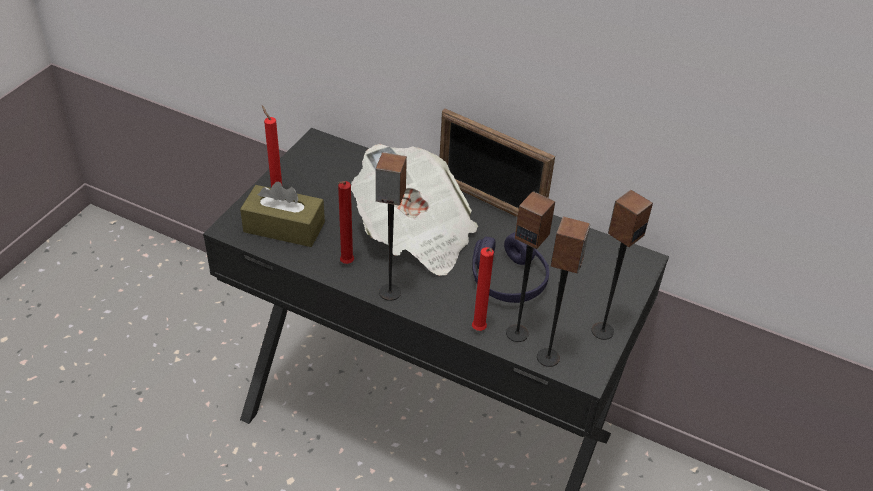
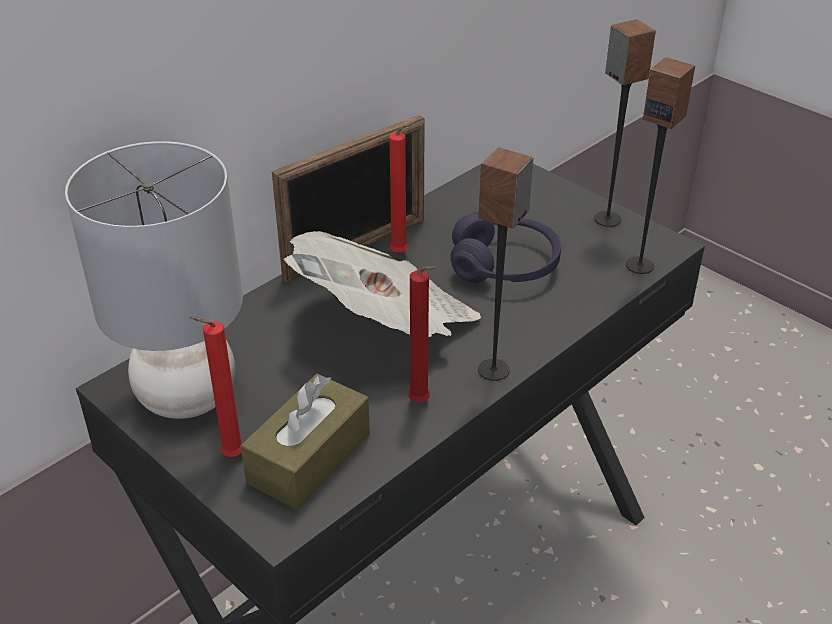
camera: 70 degrees left, 5 degrees down
red candle [472,247,494,331] -> red candle moved to [389,122,414,254]
speaker [506,191,555,342] -> none
none -> grey table lamp [65,141,243,419]

